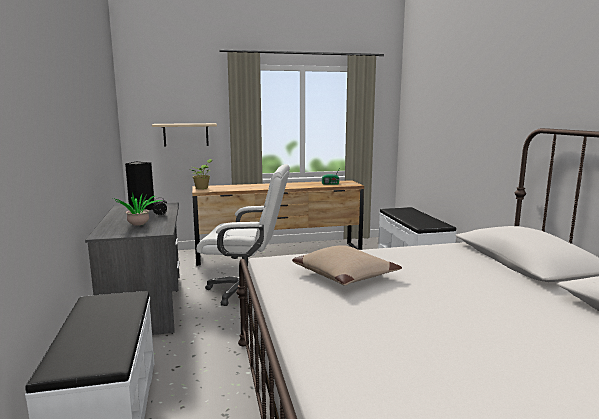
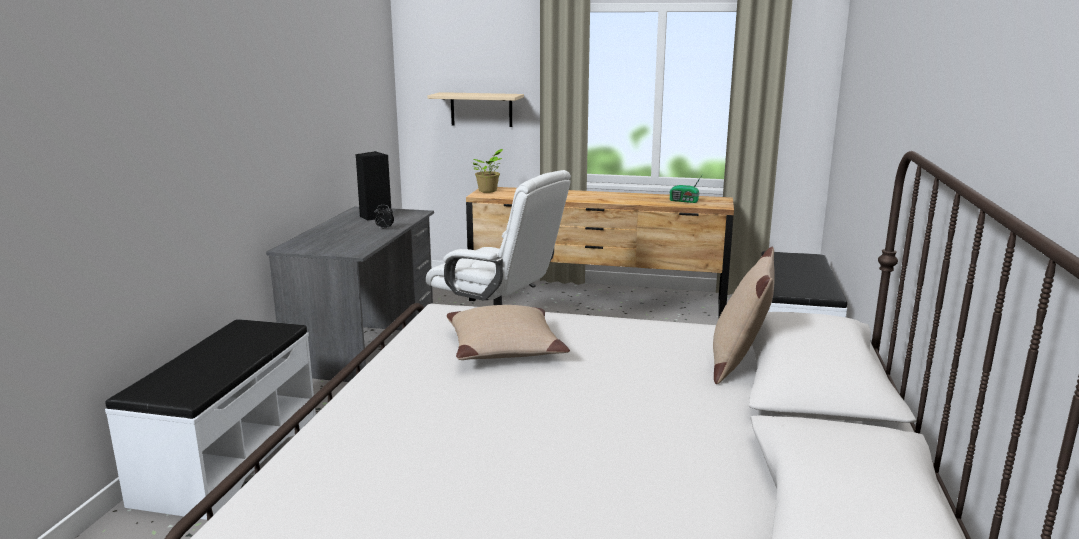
camera: 25 degrees right, 5 degrees up
potted plant [113,193,164,226] -> none
none -> beige pillow [713,247,775,384]

